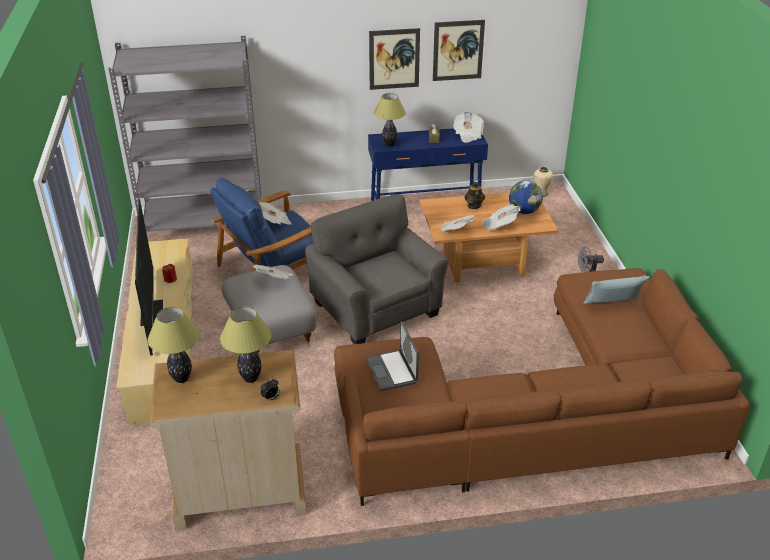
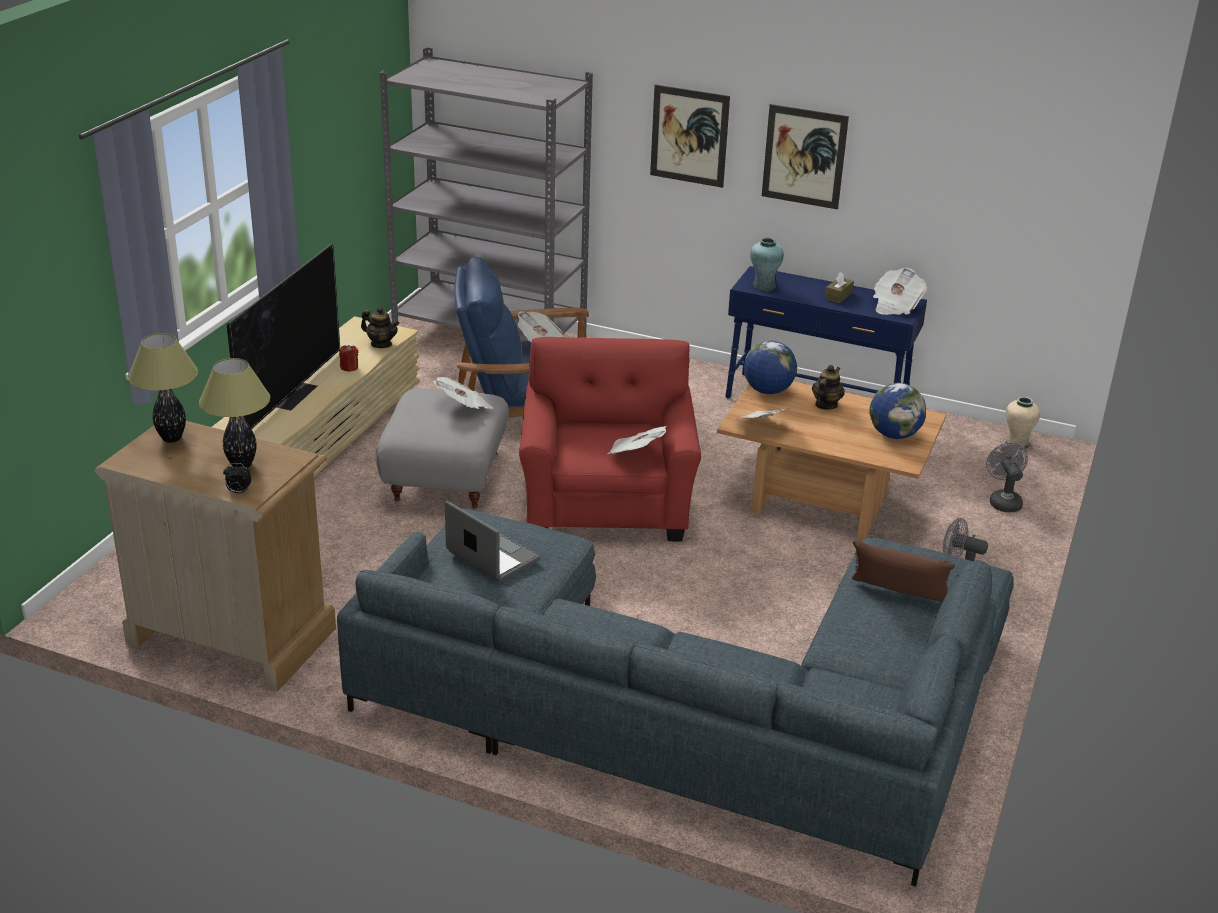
camera: 30 degrees right, 5 degrees down
grey armchair [305,194,449,344] -> red armchair [519,337,701,542]
brown sofa [334,268,750,506] -> blue sofa [337,508,1014,887]
laptop [365,322,419,391] -> laptop turned 120 degrees clockwise [445,501,540,582]
table lamp [374,93,406,147] -> turquoise vase [750,238,784,291]
picture [433,20,485,81] -> picture moved to [650,84,730,188]
newspaper [481,204,520,231] -> newspaper moved to [607,426,667,454]
blue pillow [583,275,650,304] -> brown pillow [852,540,955,602]
none -> teapot [361,307,400,348]
none -> globe [744,341,797,394]
none -> grey fan [986,443,1028,512]

